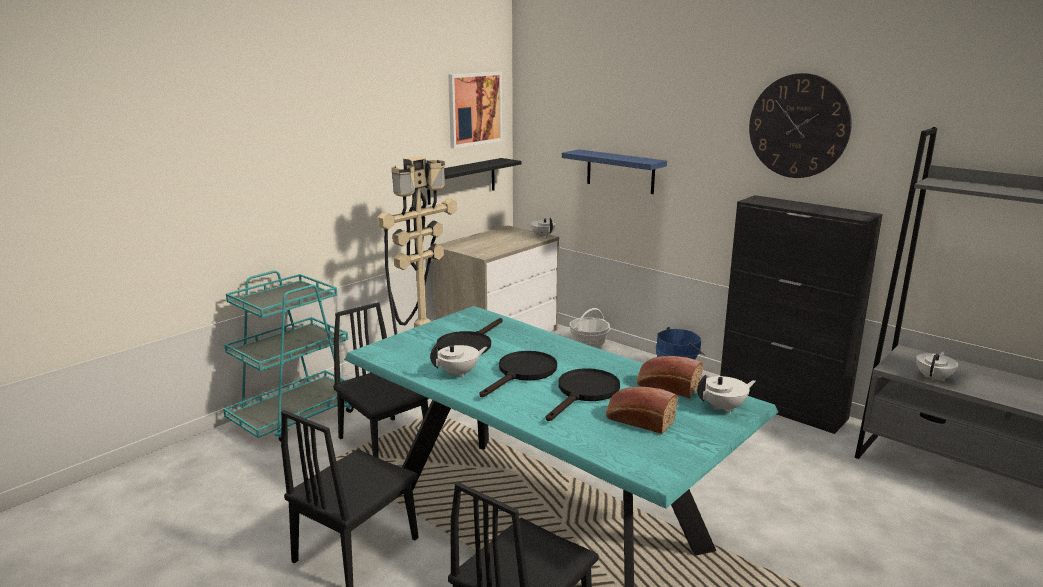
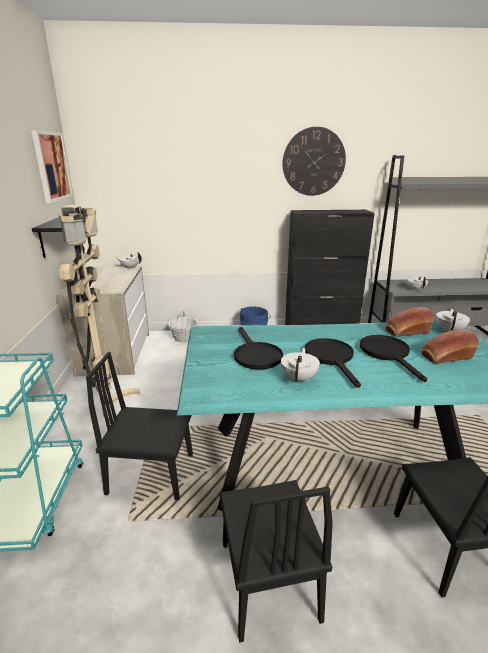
camera: 45 degrees left, 5 degrees up
blue shelf [562,149,667,194] -> none

